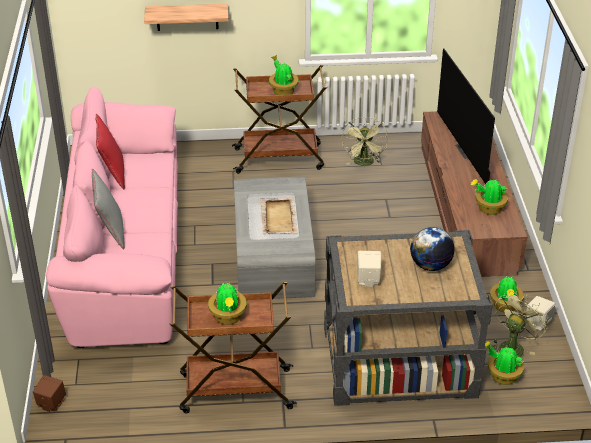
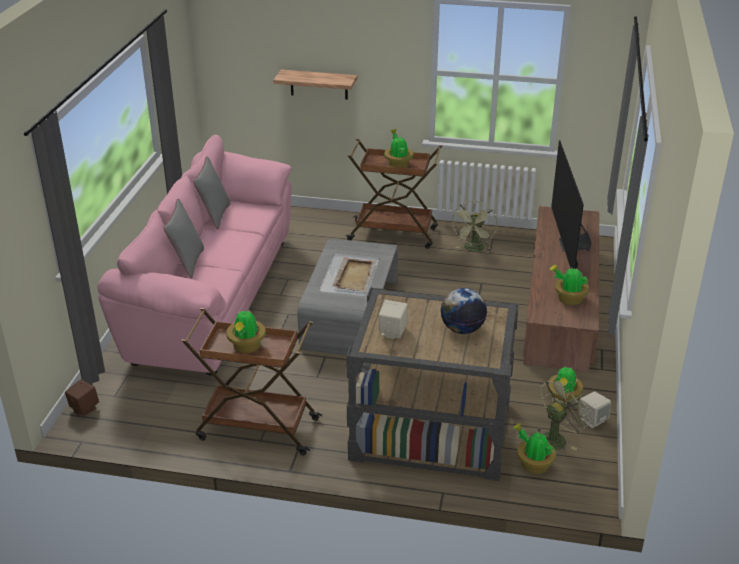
camera: 15 degrees right, 5 degrees down
red pillow [96,114,125,190] -> grey pillow [193,156,230,230]

